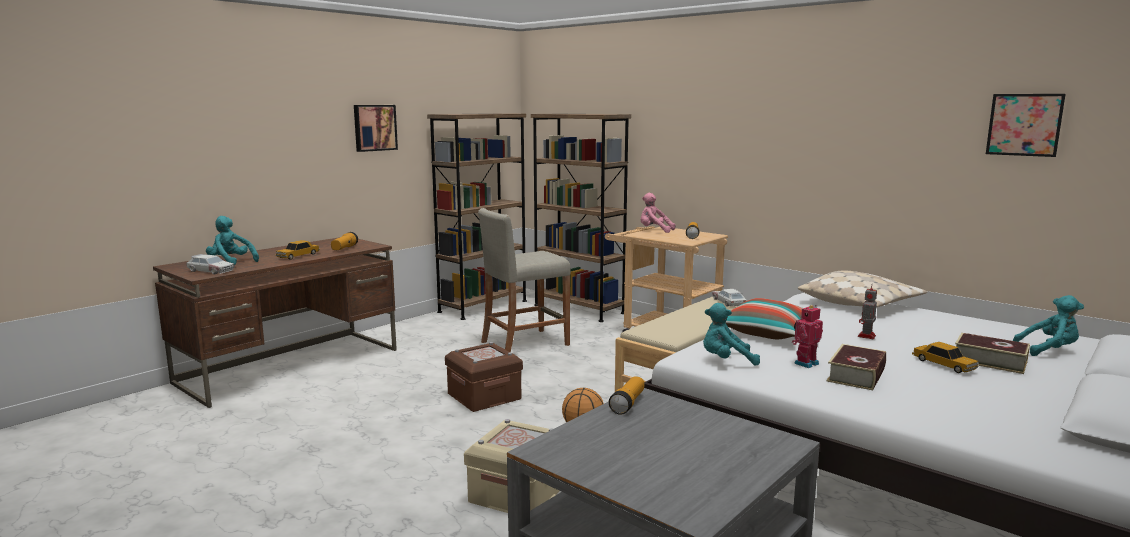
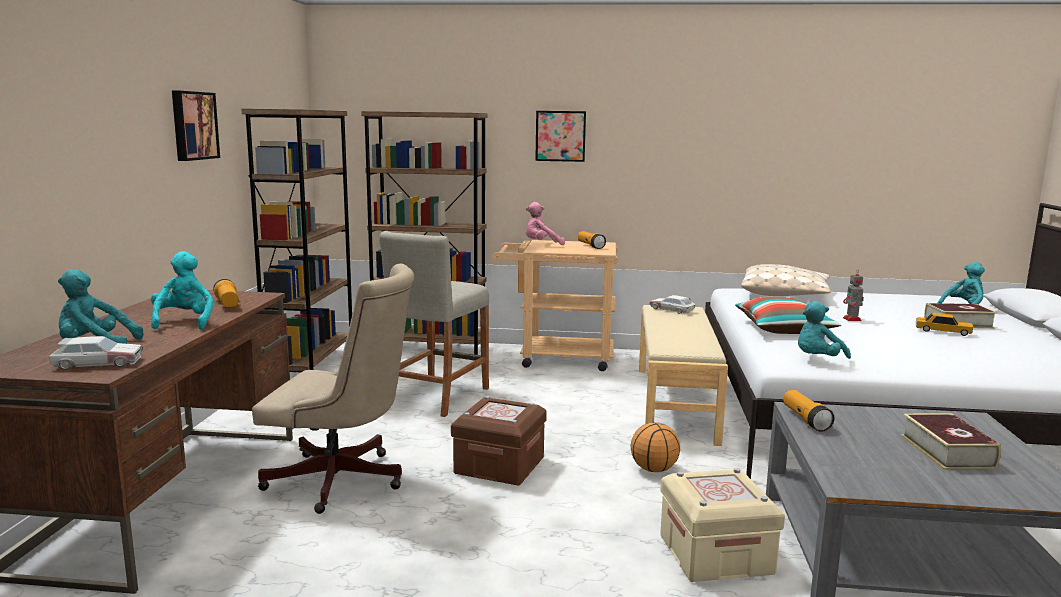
camera: 35 degrees left, 0 degrees up
toy car [276,240,320,260] -> turquoise plush toy [151,251,213,330]
toy robot [792,305,823,368] -> none
book [827,344,886,390] -> book moved to [901,413,1001,469]
picture [986,94,1065,157] -> picture moved to [535,111,586,162]
none -> beige office chair [252,264,414,514]

